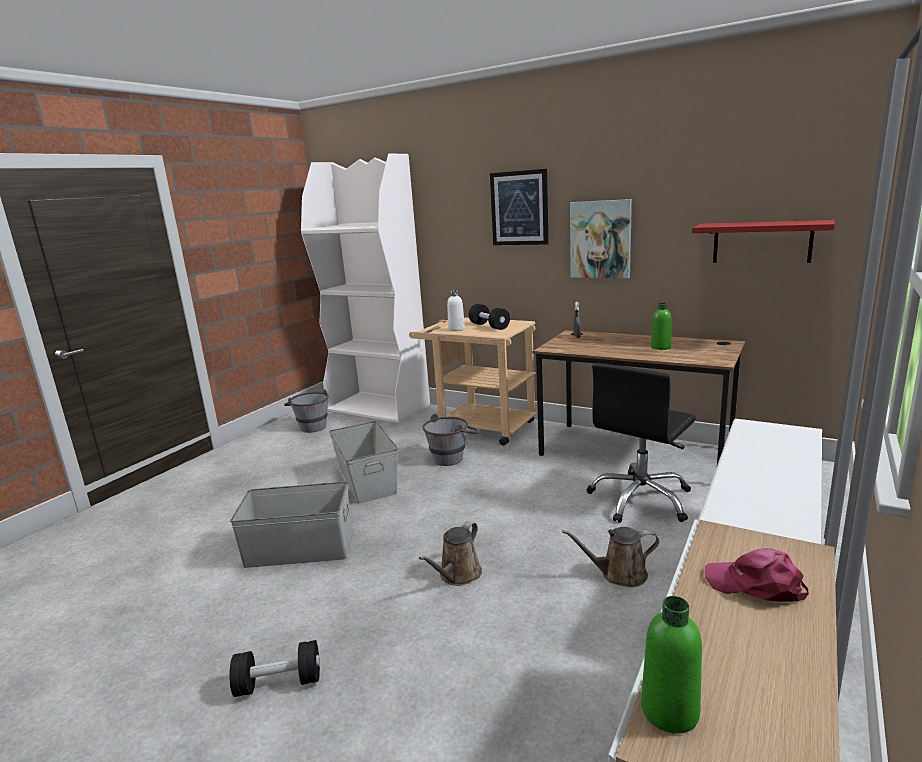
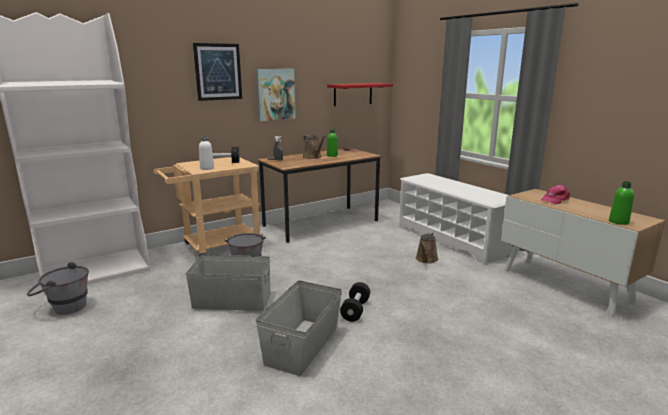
camera: 65 degrees left, 0 degrees up
black dumbbell [229,640,320,697] -> black dumbbell moved to [340,282,370,322]
brown watering can [419,521,482,586] -> brown watering can moved to [302,135,326,159]
black office chair [587,363,696,523] -> none

